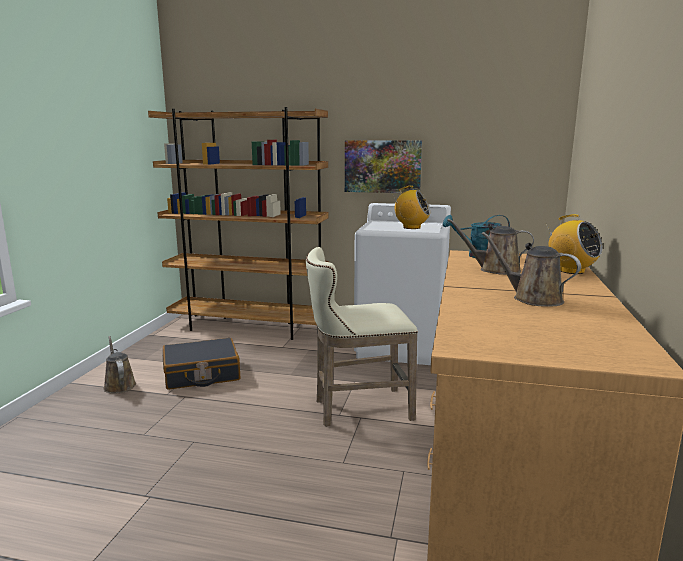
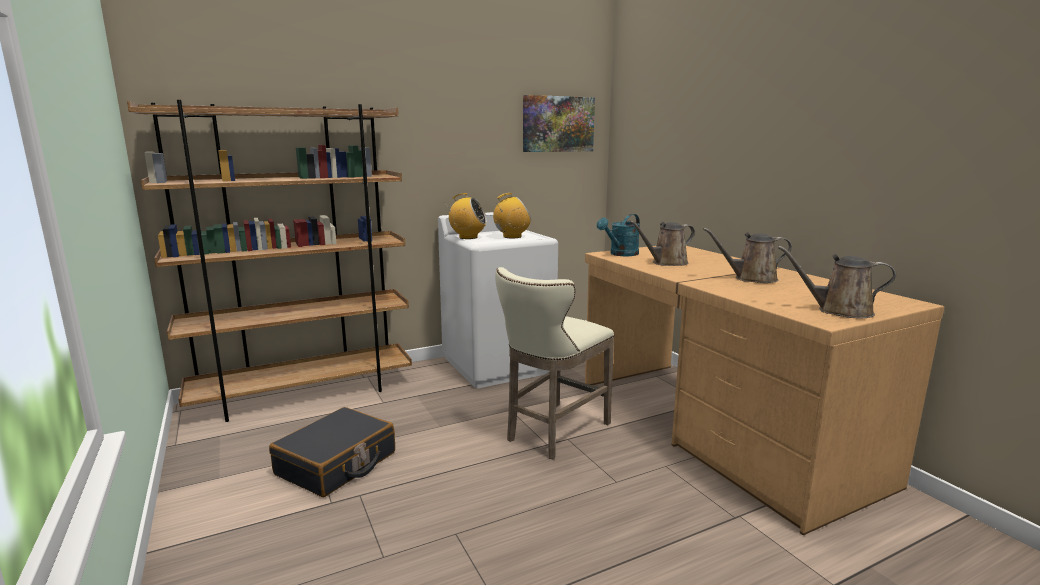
camera: 40 degrees left, 0 degrees up
brown watering can [103,336,136,394] -> brown watering can moved to [778,246,896,318]
picture [345,140,422,193] -> picture moved to [523,95,595,152]
radio [546,214,603,274] -> radio moved to [446,193,487,239]

